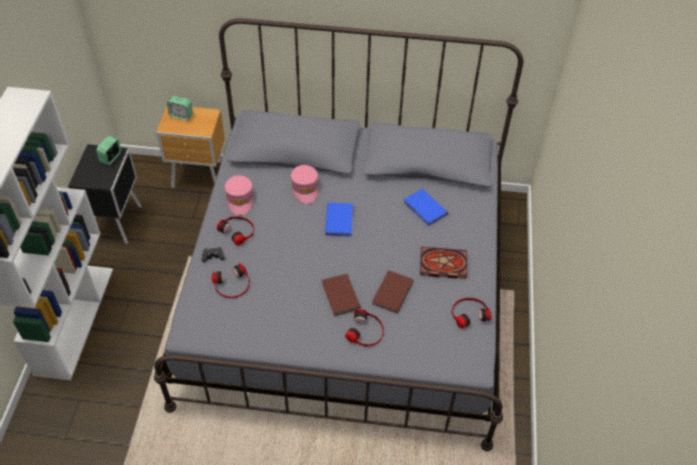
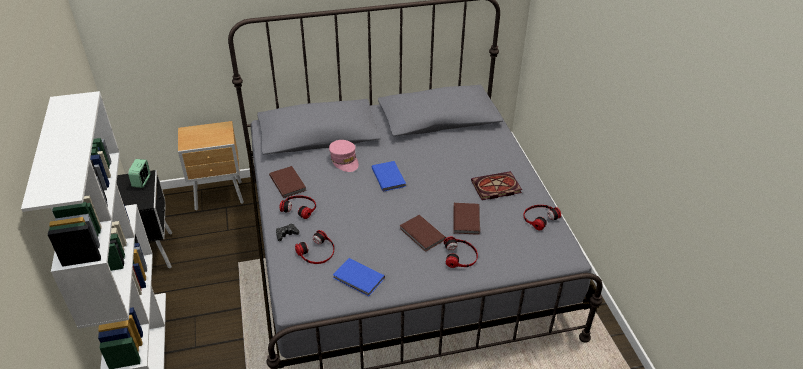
camera: 20 degrees left, 10 degrees down
alarm clock [167,96,193,121] -> none
pink cap [225,175,253,215] -> brown book [269,166,306,198]
blue book [403,189,448,226] -> blue book moved to [333,258,385,296]

